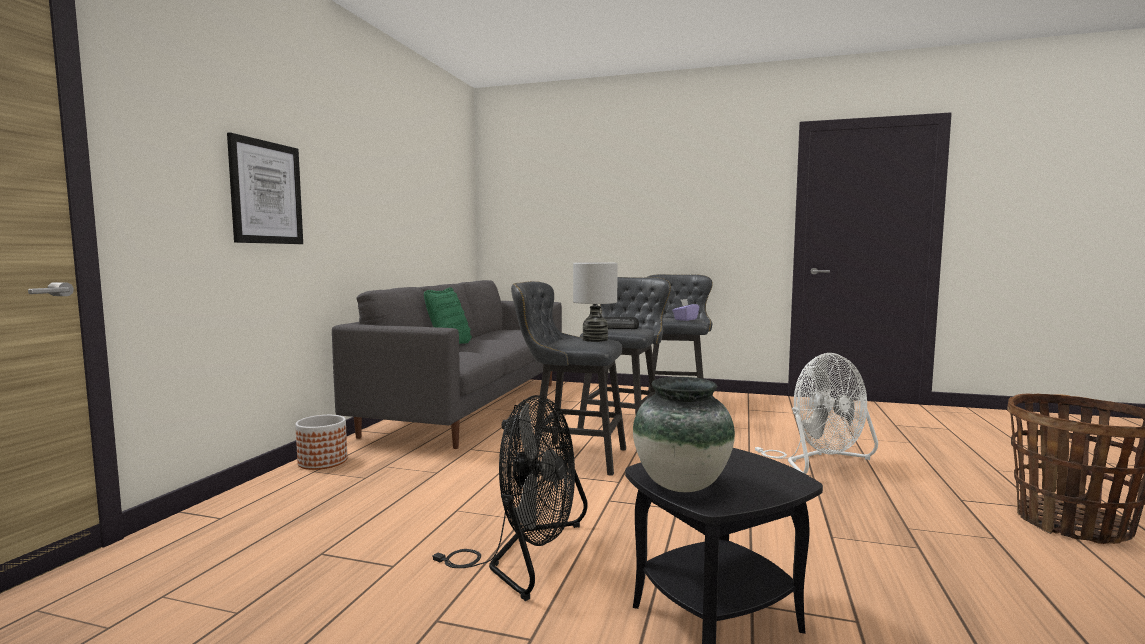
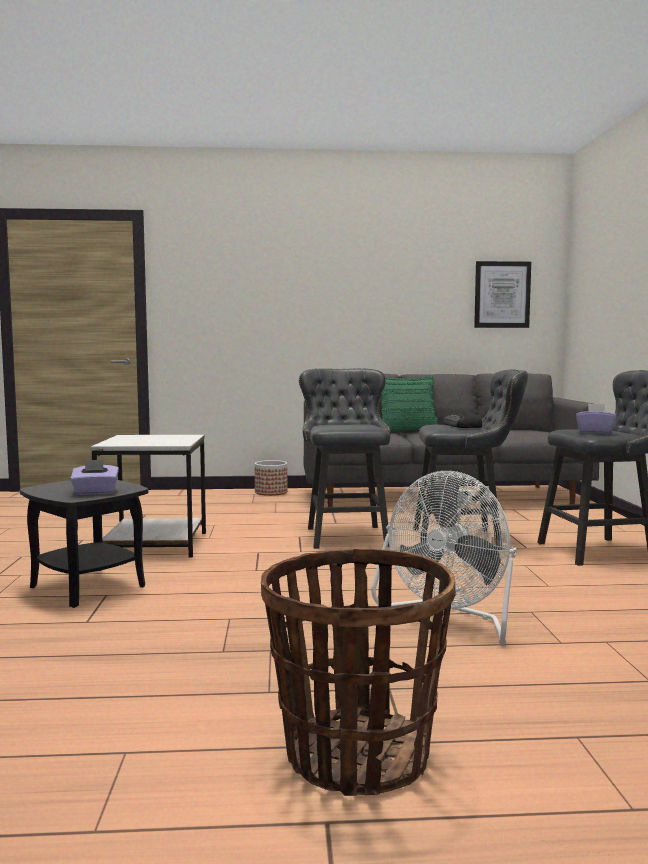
camera: 70 degrees right, 0 degrees up
picture [227,132,303,244] -> picture moved to [474,261,531,328]
black fan [432,395,588,601] -> white side table [91,435,206,557]
grey table lamp [573,262,618,342] -> none
vase [633,377,735,492] -> none
none -> purple tissue box [70,460,119,495]

